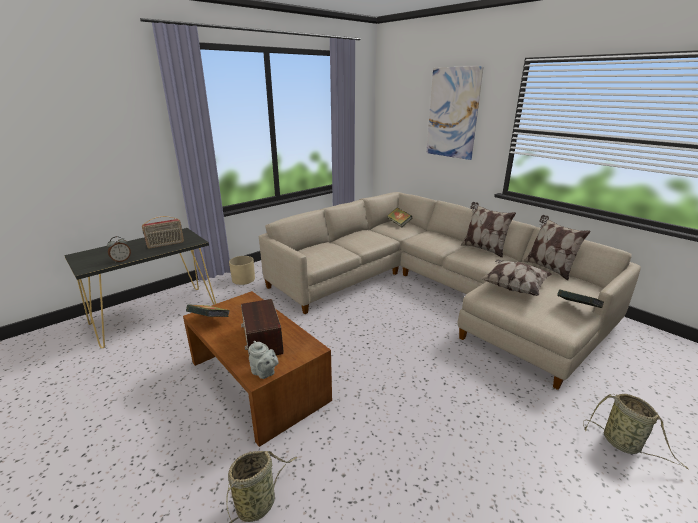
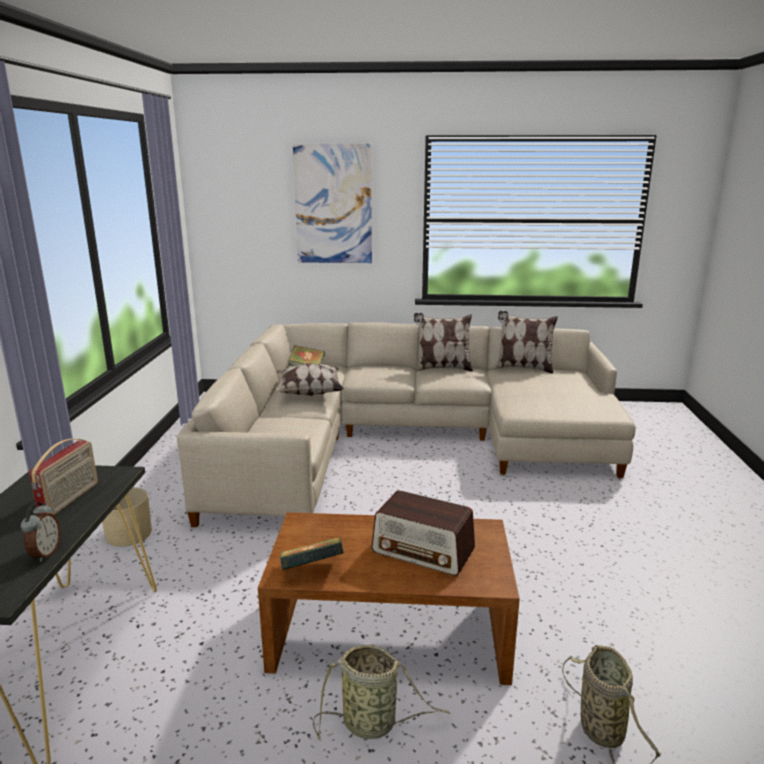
camera: 45 degrees left, 5 degrees down
grey teapot [249,341,279,379] -> none
pillow [480,260,552,296] -> pillow moved to [277,363,344,396]
book [557,289,604,308] -> none
basket [583,394,688,469] -> basket moved to [313,644,451,741]

